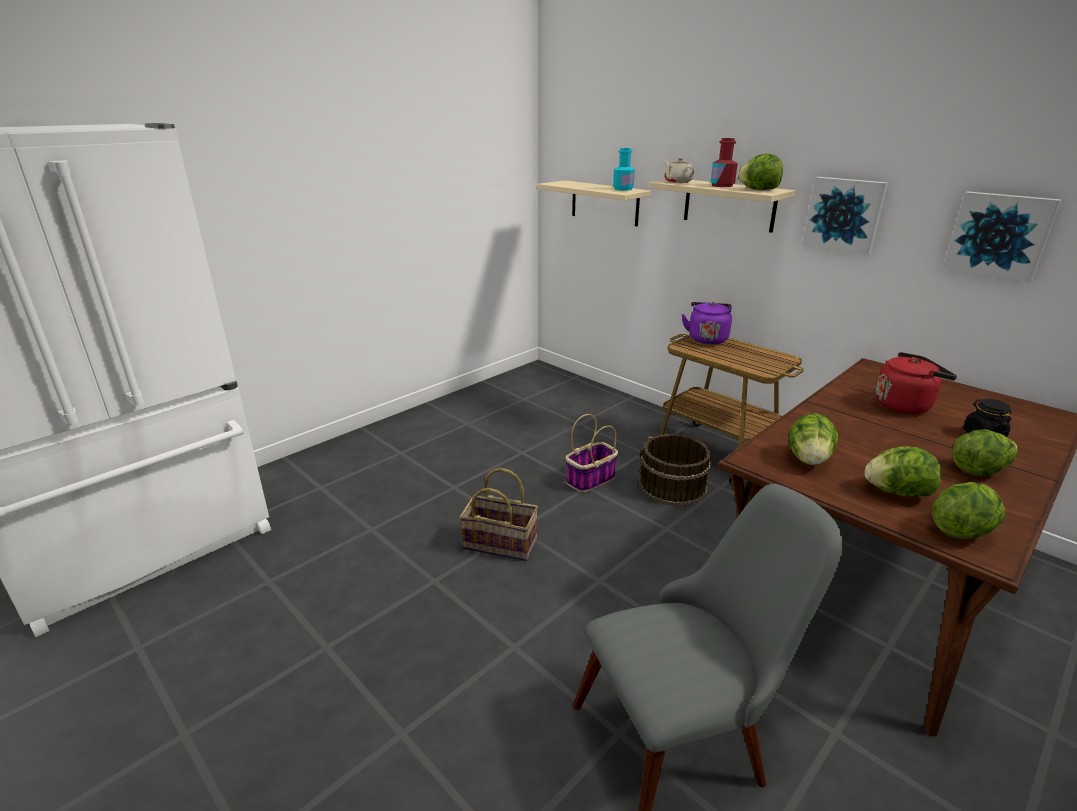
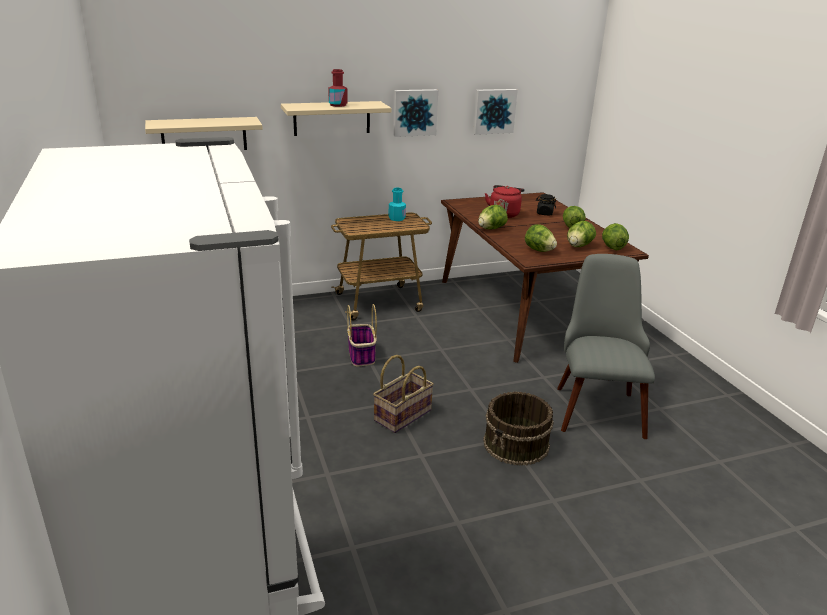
camera: 65 degrees left, 0 degrees up
turquoise bottle [613,148,635,191] -> turquoise bottle moved to [389,188,406,221]
brown bucket [638,434,711,506] -> brown bucket moved to [483,391,554,466]
beige teapot [664,158,695,183] -> none
purple kettle [681,302,732,344] -> none
lettuce [737,154,783,190] -> lettuce moved to [478,205,508,230]

